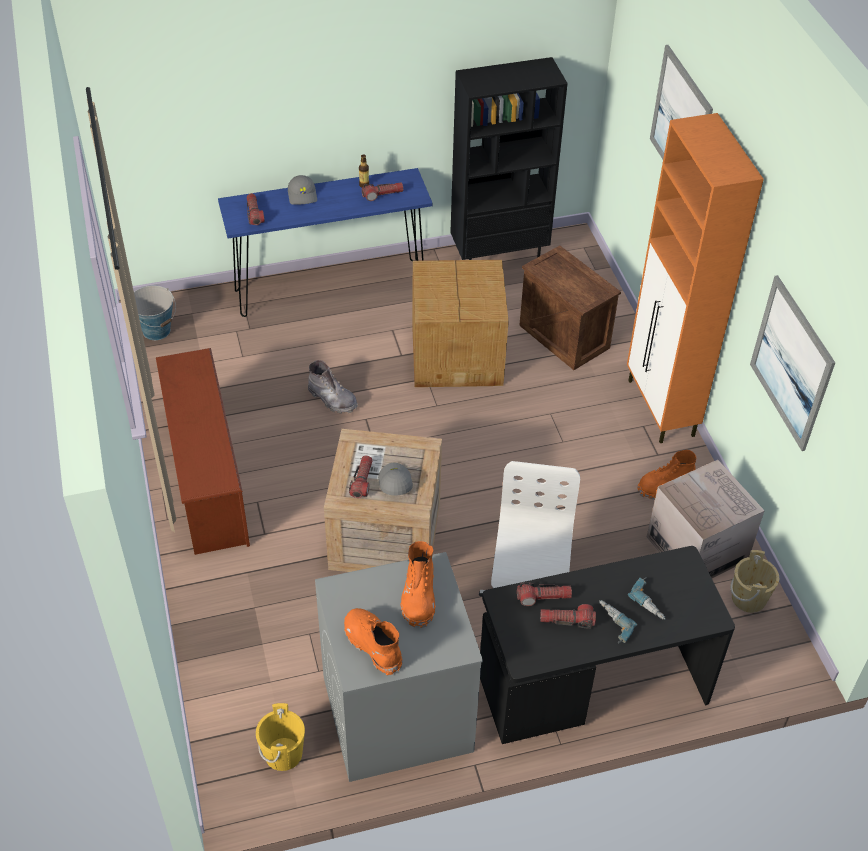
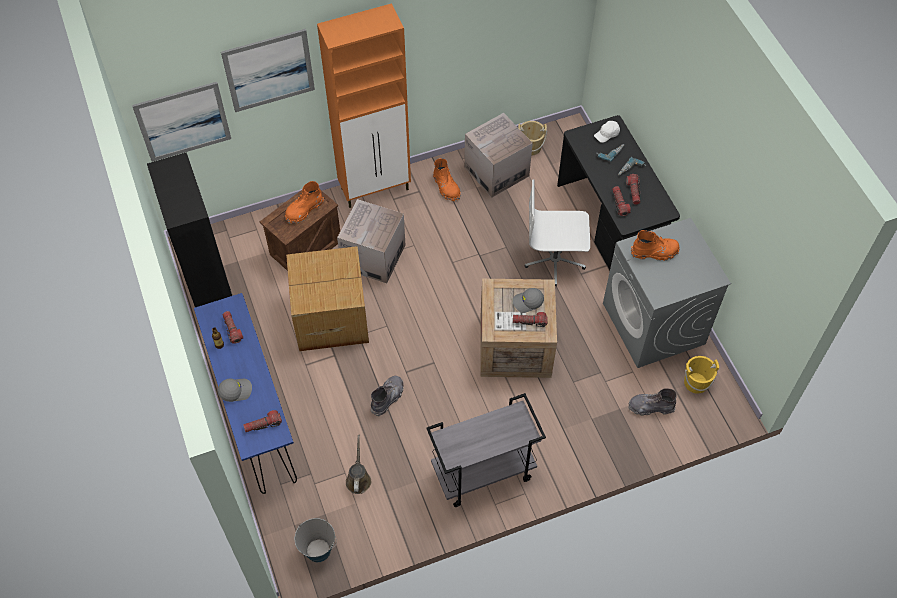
camera: 95 degrees left, 10 degrees up
brown shoe rack [156,348,250,555] -> grey cart [426,393,546,507]
orange boot [344,608,402,676] -> orange boot moved to [285,181,324,224]
picture [750,275,835,451] -> picture moved to [132,82,231,162]
none -> cardboard box [337,199,405,283]
none -> brown watering can [346,435,371,494]
none -> white cap [594,121,620,143]
none -> grey boot [628,389,677,416]

